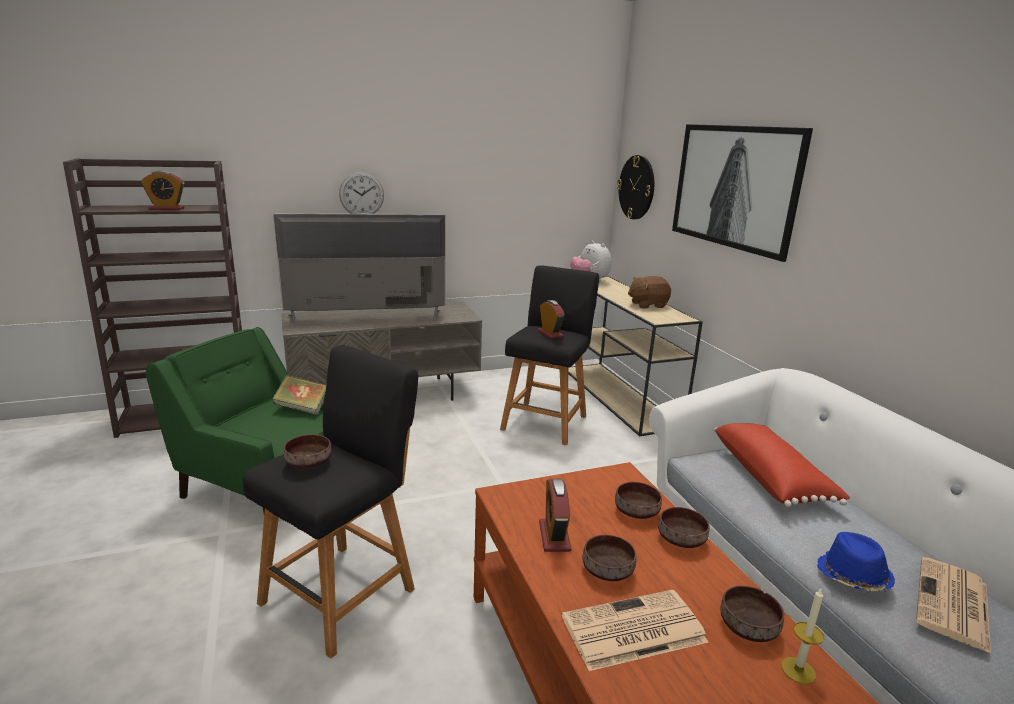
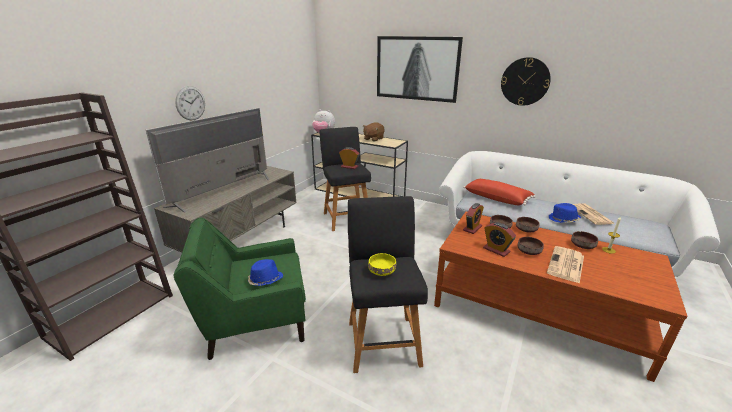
camera: 40 degrees left, 5 degrees up
alarm clock [141,171,185,210] -> alarm clock moved to [463,203,484,234]
book [273,375,326,415] -> none
brown bowl [284,434,332,469] -> yellow bowl [368,253,396,276]
wall clock [617,155,654,219] -> wall clock moved to [501,57,551,106]
none -> blue hat [248,259,283,286]

